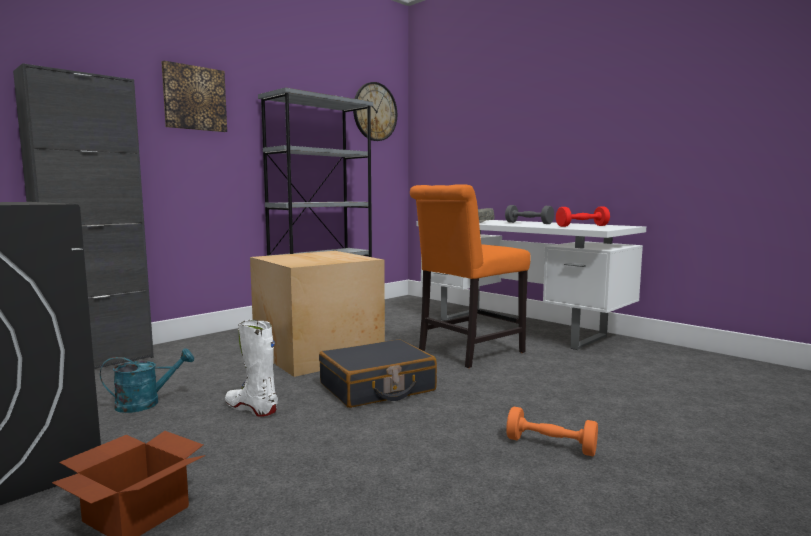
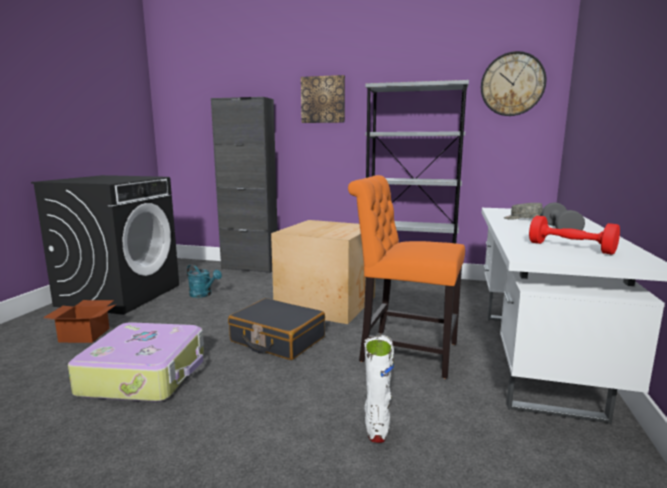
camera: 60 degrees right, 5 degrees up
white boot [225,319,278,417] -> white boot moved to [364,335,394,443]
orange dumbbell [506,407,598,456] -> none
none -> suitcase [68,322,204,402]

